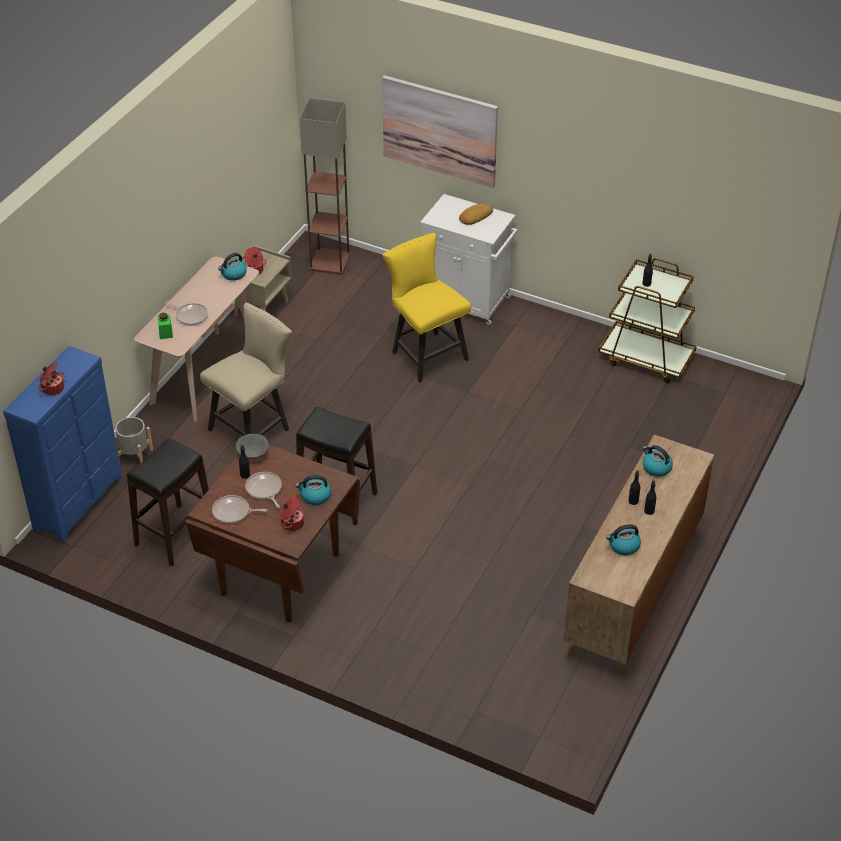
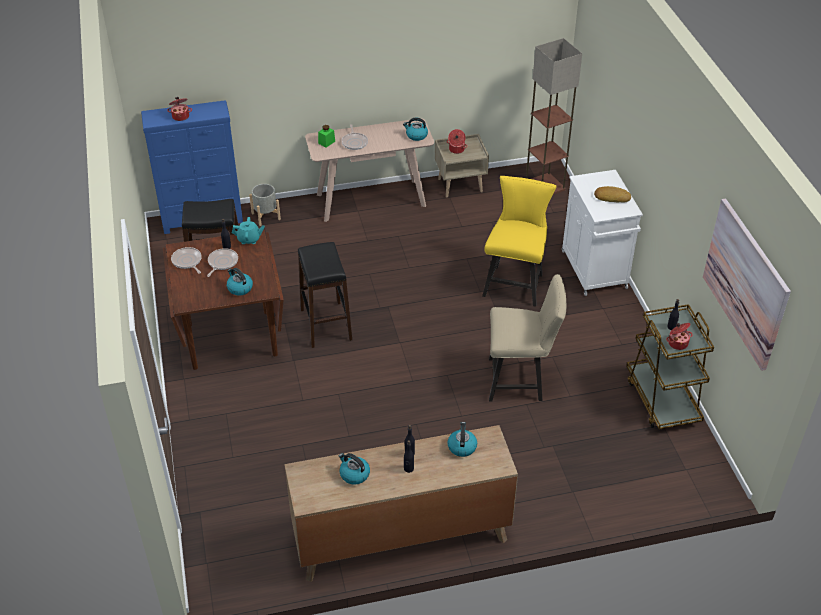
camera: 50 degrees right, 0 degrees up
beige chair [200,303,292,436] -> beige chair moved to [489,274,566,401]
grey bowl [236,434,268,460] -> turquoise teapot [232,217,265,244]
cooking pot [280,497,304,531] -> cooking pot moved to [666,323,693,350]
picture [382,75,498,188] -> picture moved to [703,199,791,371]

